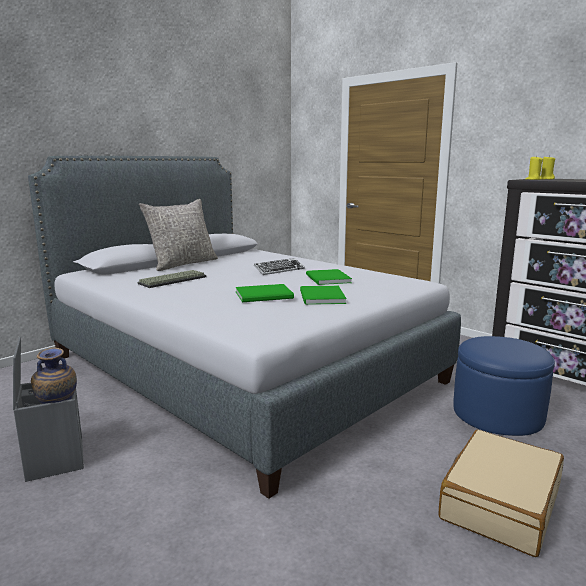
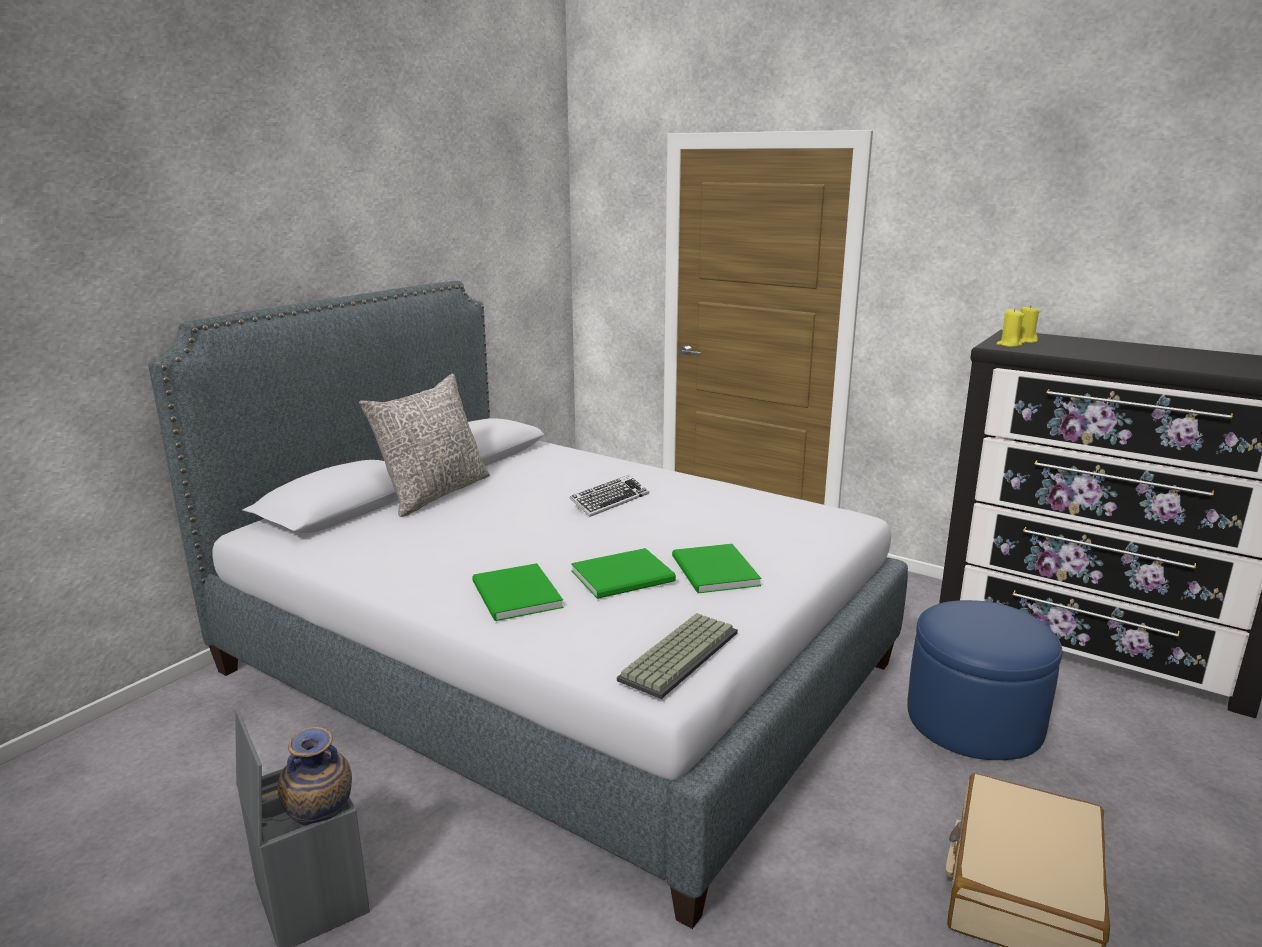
camera: 10 degrees left, 5 degrees up
keyboard [138,270,207,288] -> keyboard moved to [617,613,738,699]
green book [306,269,352,285] -> green book moved to [472,563,563,621]

